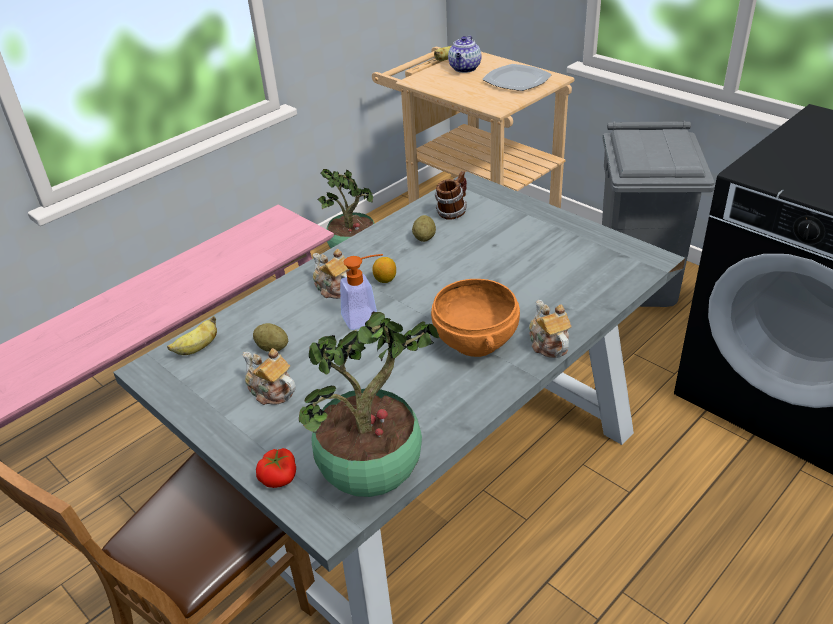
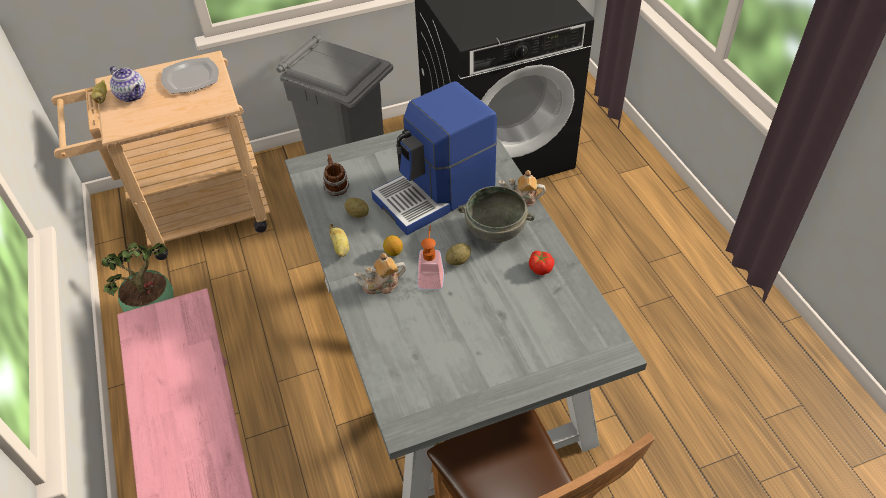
camera: 65 degrees left, 10 degrees up
banana [167,316,217,355] -> banana moved to [329,224,349,257]
teapot [243,348,296,405] -> none
potato [253,323,288,352] -> potato moved to [446,243,471,265]
tomato [256,448,296,488] -> tomato moved to [529,251,555,275]
potted plant [299,312,439,497] -> none
orange bowl [431,279,520,357] -> grey bowl [458,186,535,243]
none -> coffee machine [371,81,497,235]

